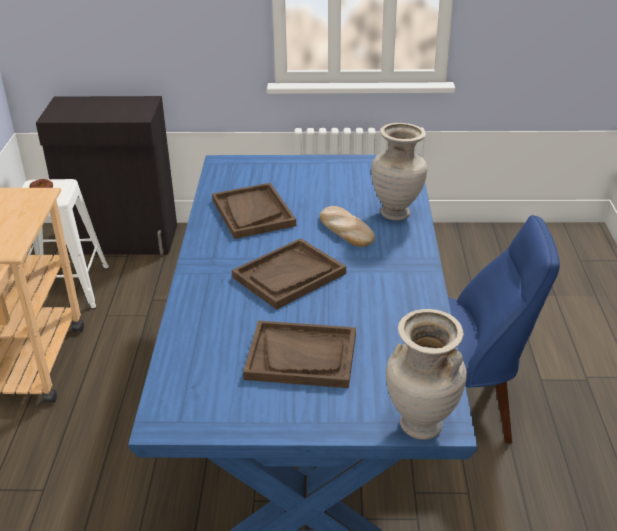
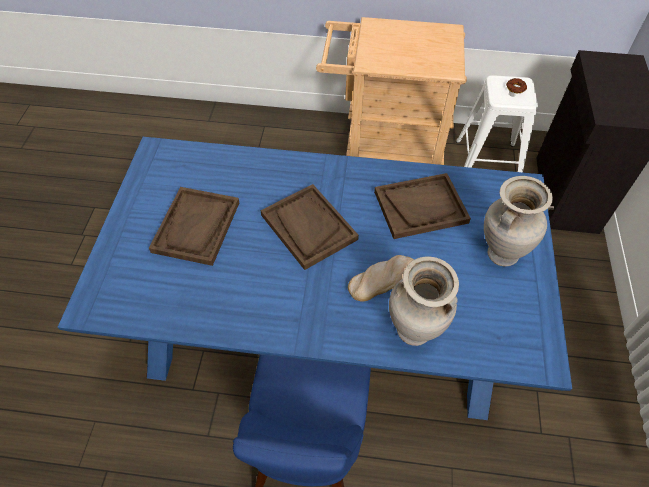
camera: 95 degrees right, 20 degrees up
beige vase [386,309,467,440] -> beige vase moved to [484,176,553,266]

